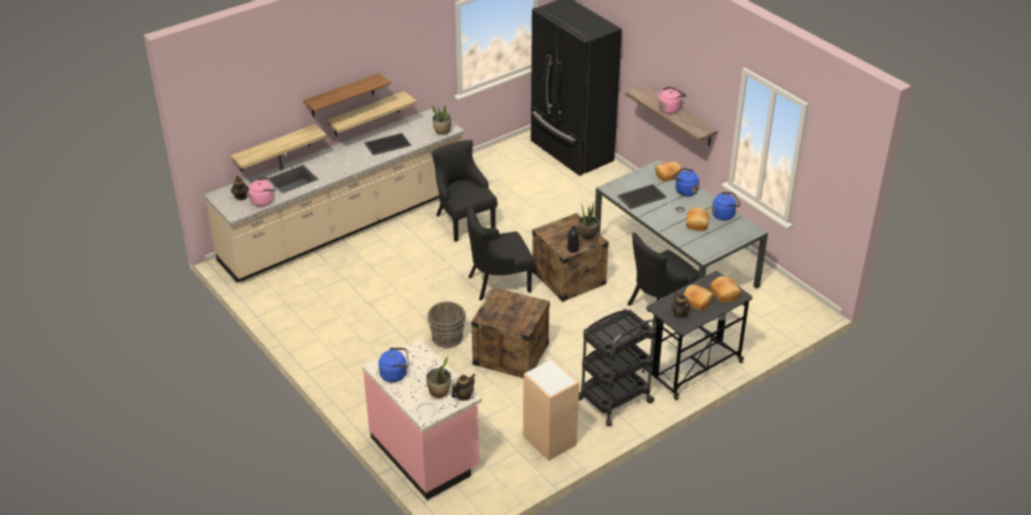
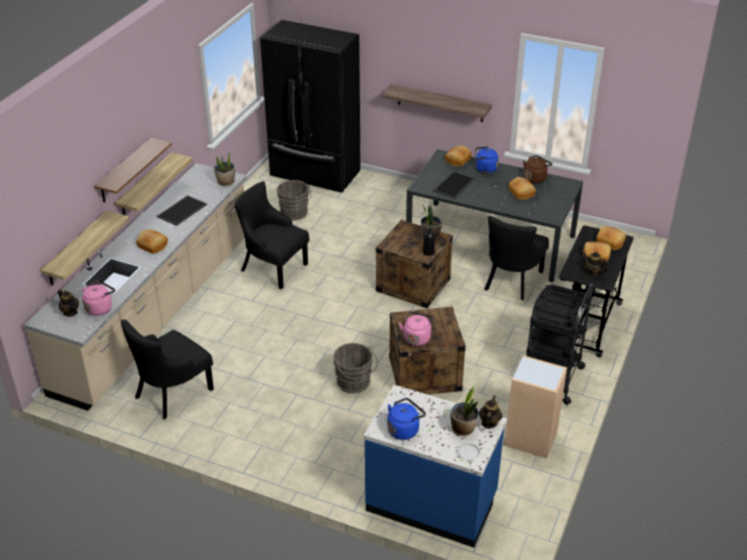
camera: 30 degrees left, 0 degrees up
pink counter [362,339,482,500] -> blue counter [364,385,507,548]
black chair [466,206,534,301] -> black chair moved to [121,319,214,419]
pink kettle [658,87,686,114] -> pink kettle moved to [399,312,434,346]
blue kettle [712,192,741,220] -> brown kettle [523,155,552,183]
none -> bread [136,229,168,254]
none -> grey bucket [276,180,311,220]

